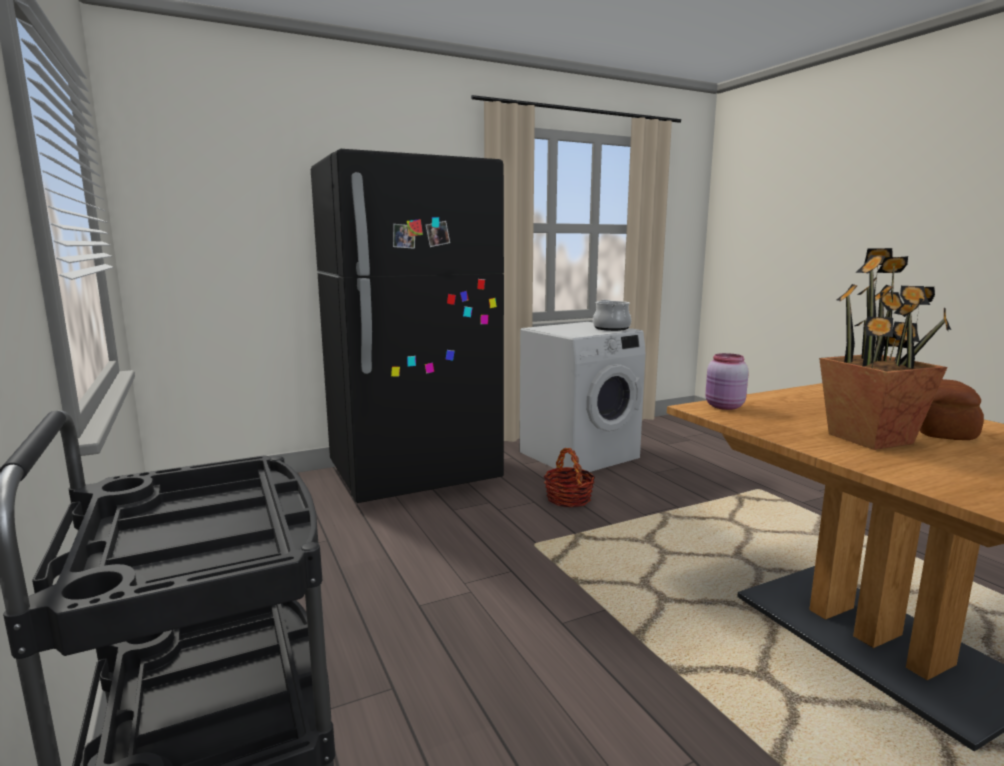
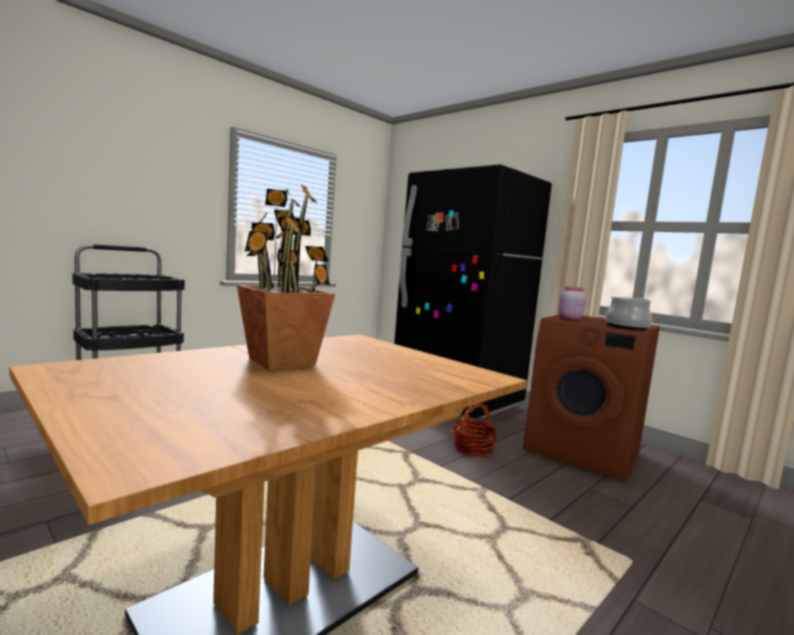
camera: 70 degrees right, 5 degrees down
white washing machine [520,322,646,472] -> brown washing machine [523,315,660,481]
pink jar [705,353,749,410] -> pink jar moved to [559,287,586,320]
bread [920,379,984,440] -> none

